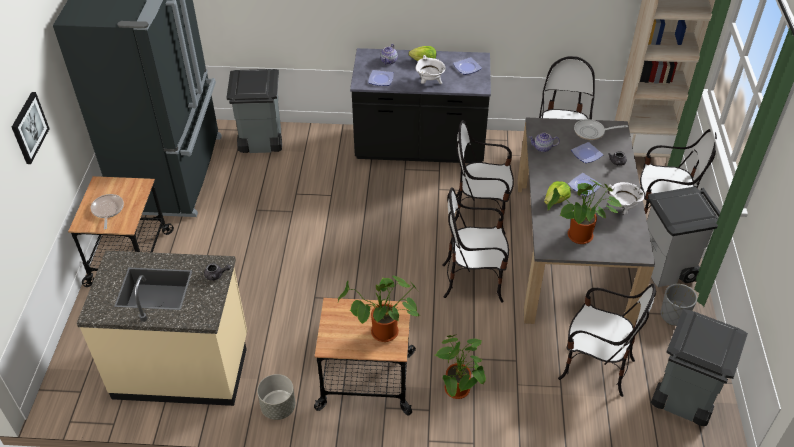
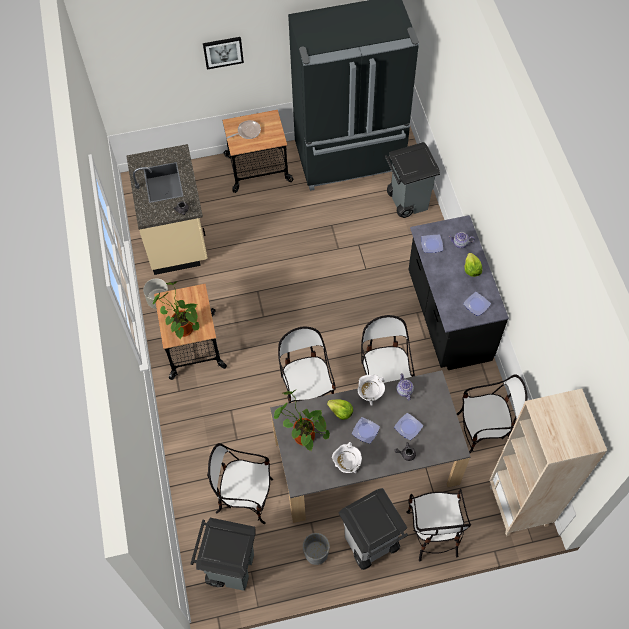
camera: 75 degrees right, 15 degrees up
white cooking pot [415,55,446,84] -> white cooking pot moved to [357,375,385,406]
potted plant [435,335,486,399] -> none
chair [558,284,656,397] -> chair turned 90 degrees clockwise [207,443,273,524]
frying pan [574,119,628,140] -> none

